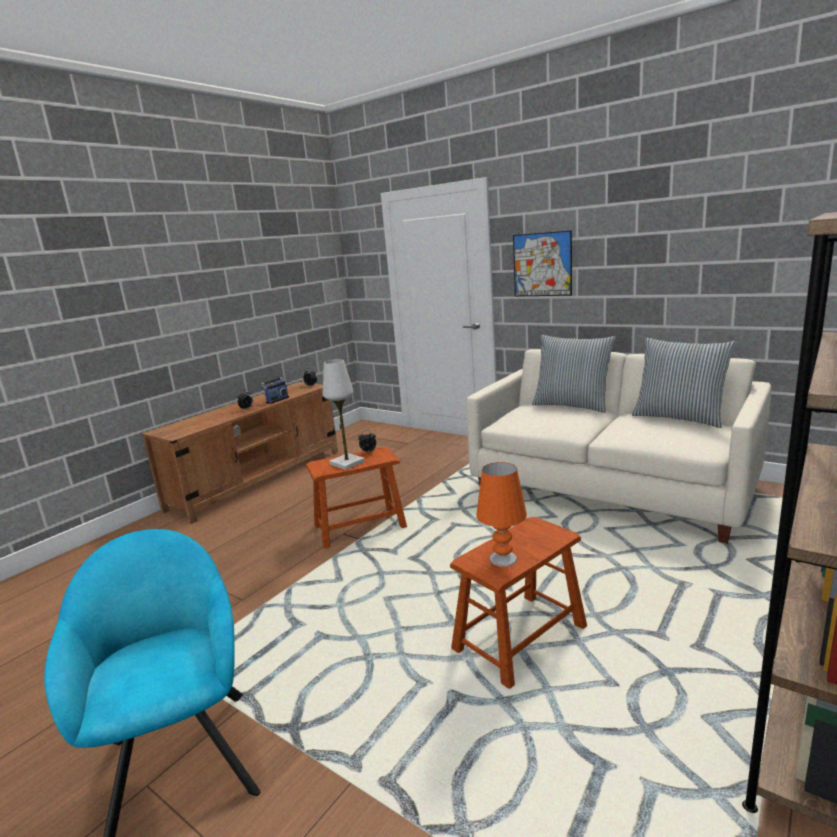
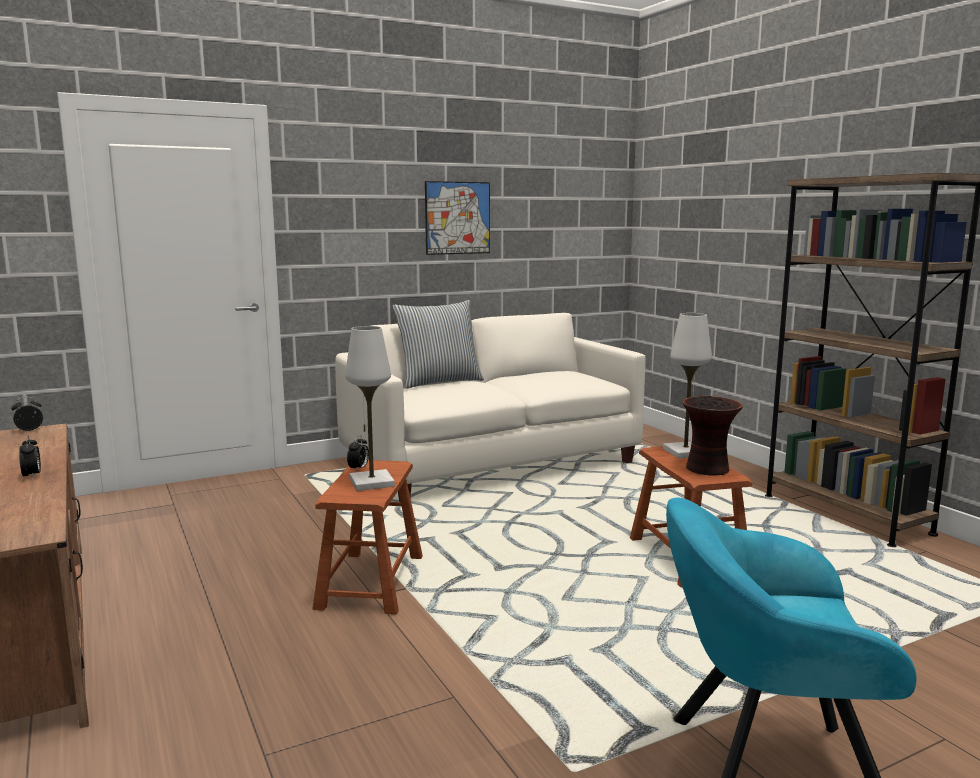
camera: 65 degrees left, 5 degrees down
radio [261,367,289,404] -> none
orange table lamp [476,462,527,567] -> vase [682,396,743,476]
picture [513,230,572,296] -> picture moved to [425,181,490,255]
pillow [632,338,736,428] -> none
none -> white table lamp [663,313,712,458]

